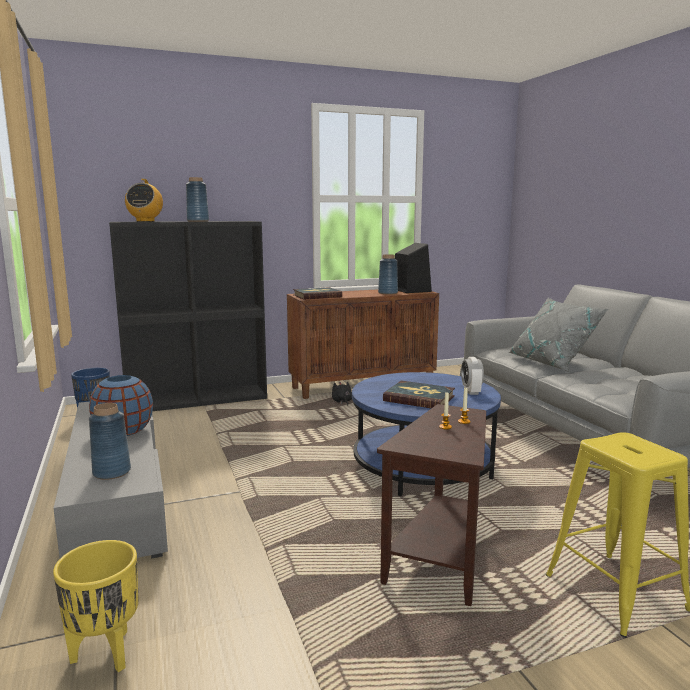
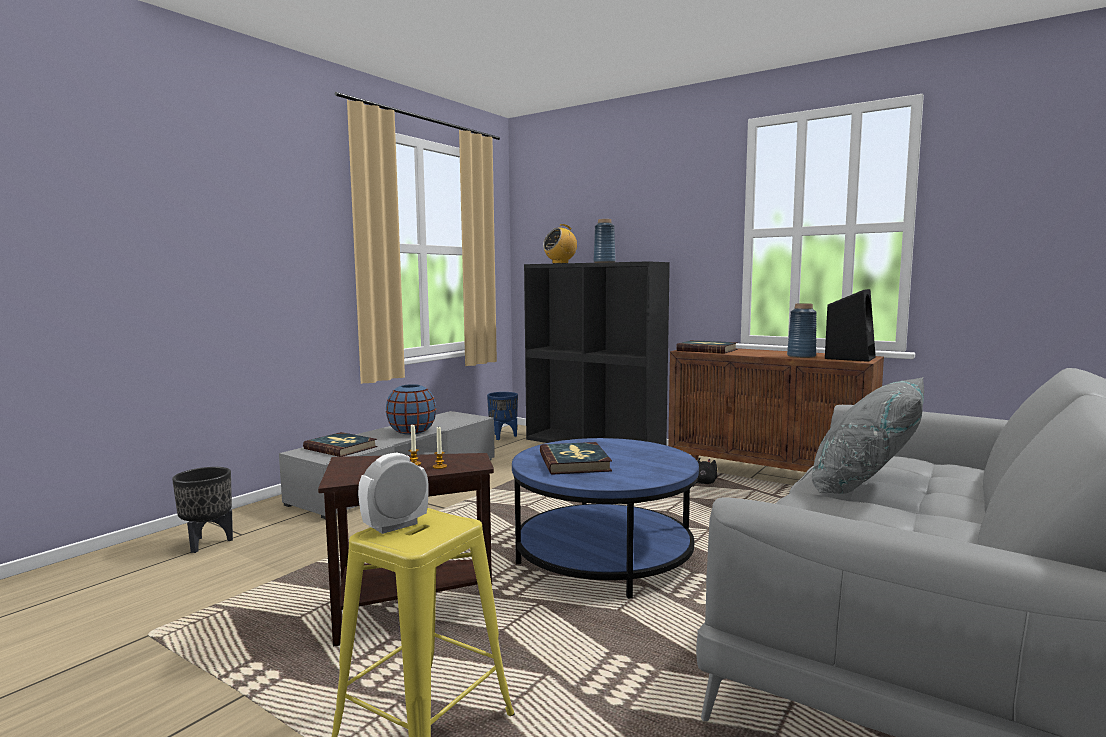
camera: 55 degrees right, 5 degrees down
yellow planter [53,540,139,672] -> black planter [172,467,233,553]
blue vase [89,403,131,480] -> book [303,432,377,457]
alarm clock [461,357,484,395] -> alarm clock moved to [358,453,429,534]

